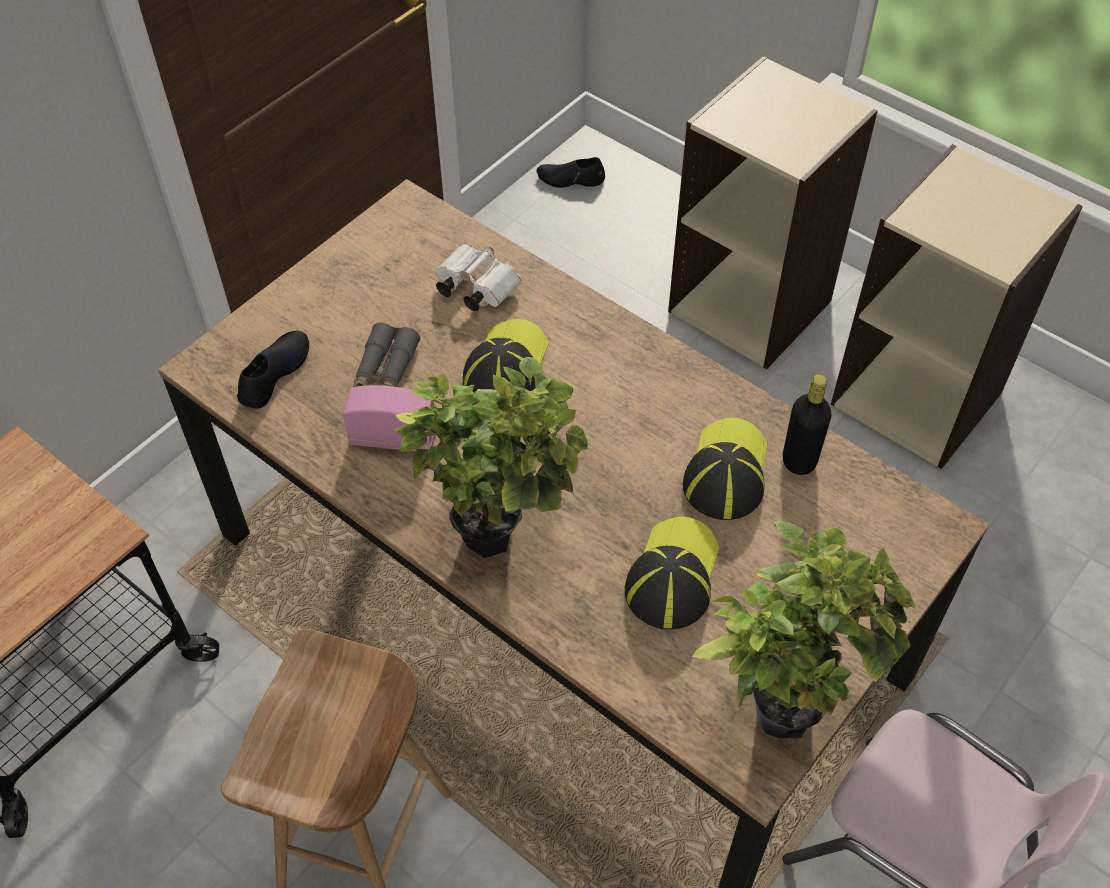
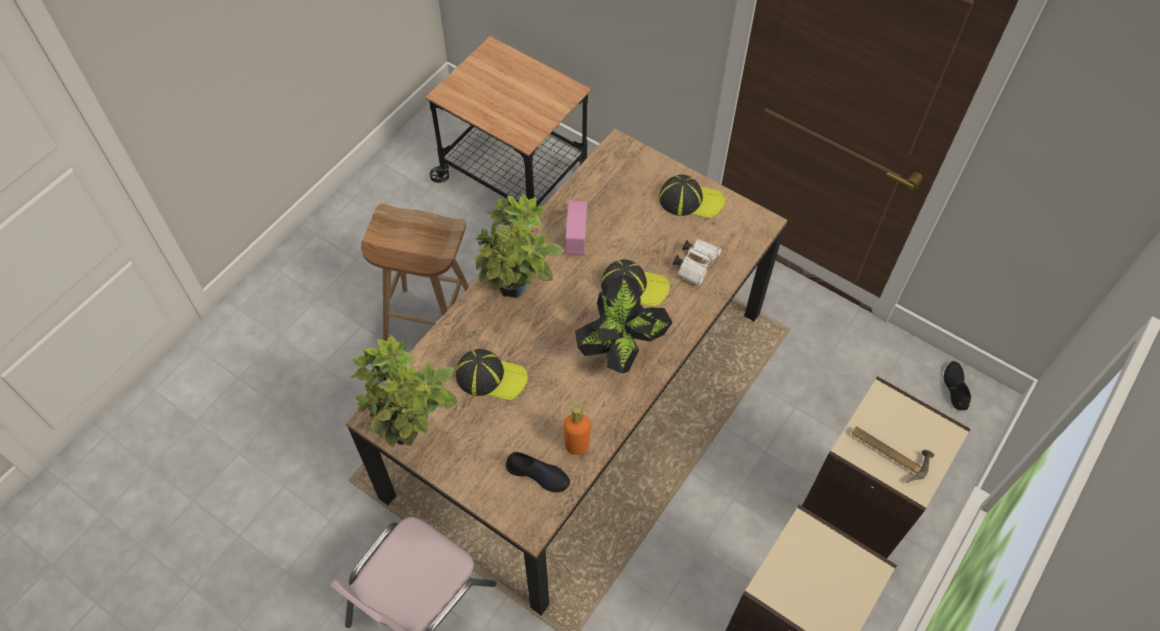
camera: 85 degrees right, 5 degrees up
black shoe [237,331,309,409] -> black shoe moved to [506,452,570,492]
grey binoculars [353,322,421,387] -> none
cap [683,418,767,520] -> cap moved to [659,175,725,218]
black bottle [783,374,831,475] -> orange bottle [564,407,591,455]
none -> potted plant [575,274,673,374]
none -> hammer [852,426,934,483]

